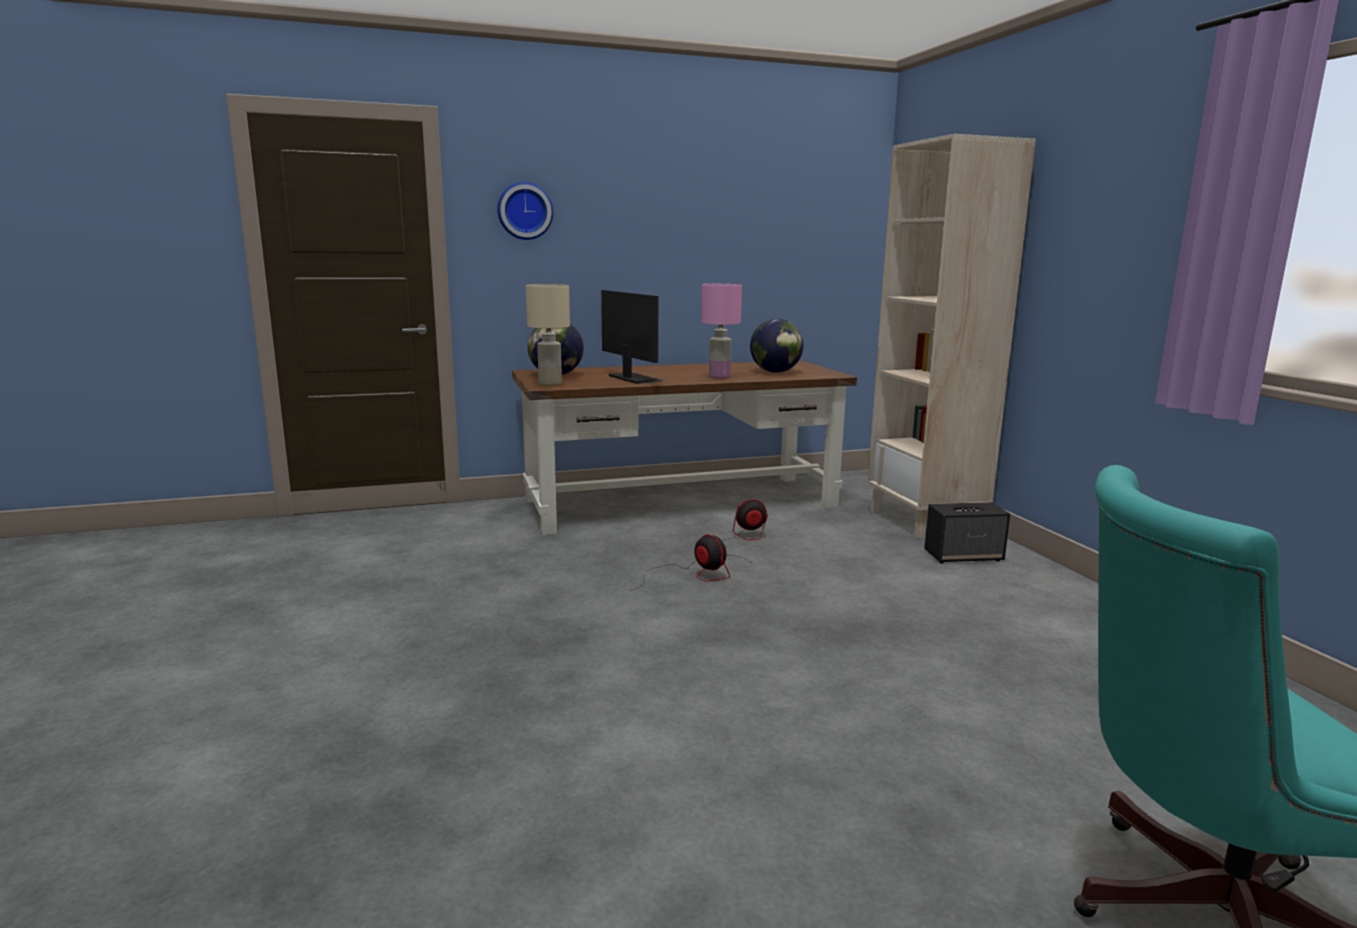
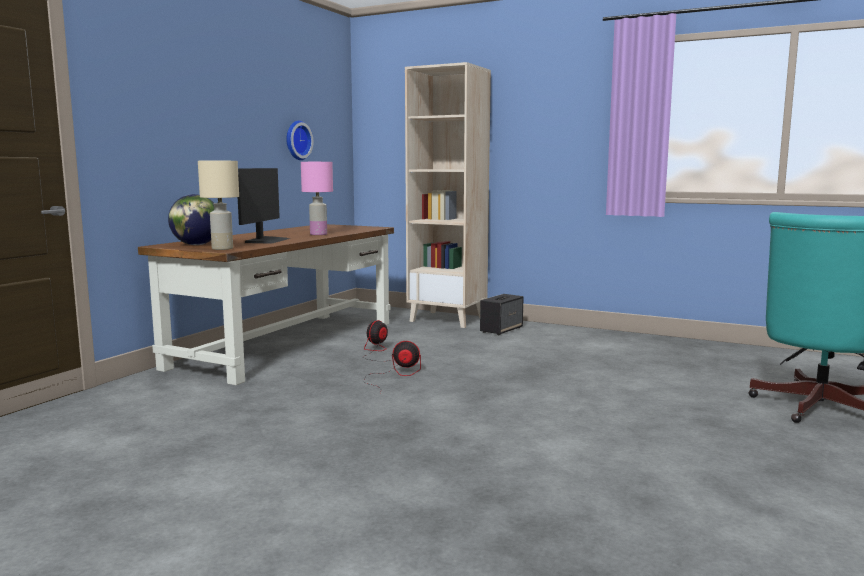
camera: 45 degrees left, 5 degrees down
wall clock [497,182,553,240] -> wall clock moved to [286,121,313,160]
monitor [601,290,663,384] -> monitor turned 90 degrees clockwise [238,168,290,244]
globe [750,319,804,373] -> none

